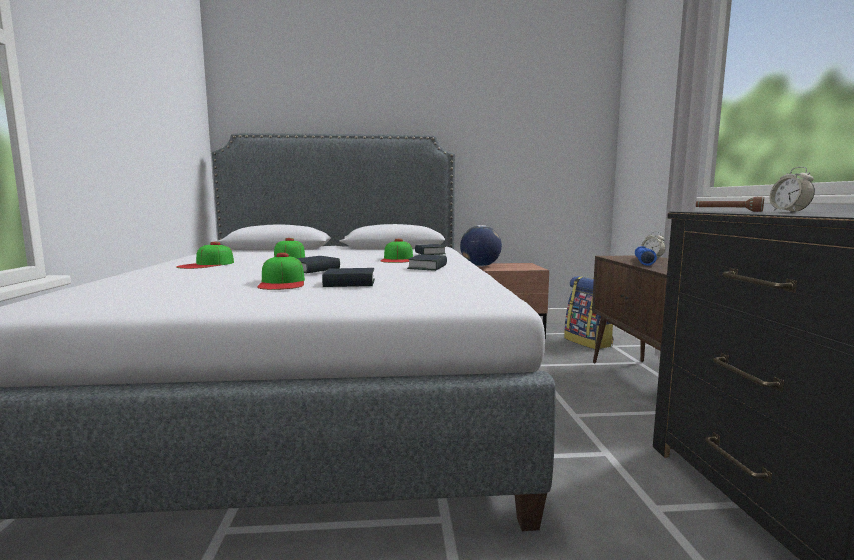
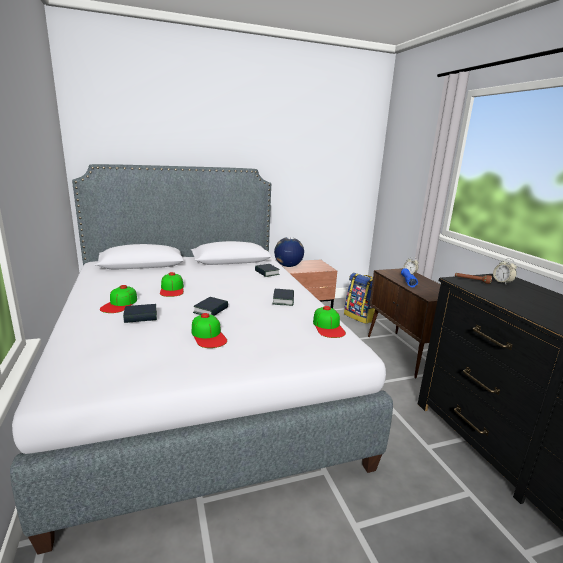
camera: 15 degrees left, 10 degrees up
book [322,268,375,287] -> book moved to [123,304,157,323]
cap [381,239,413,263] -> cap moved to [313,306,346,338]

